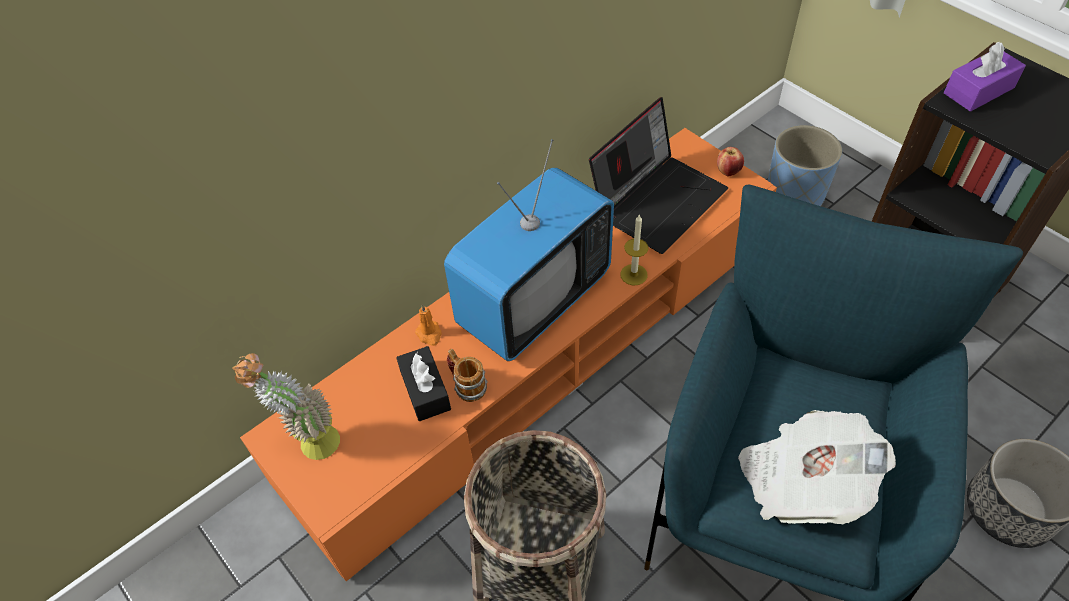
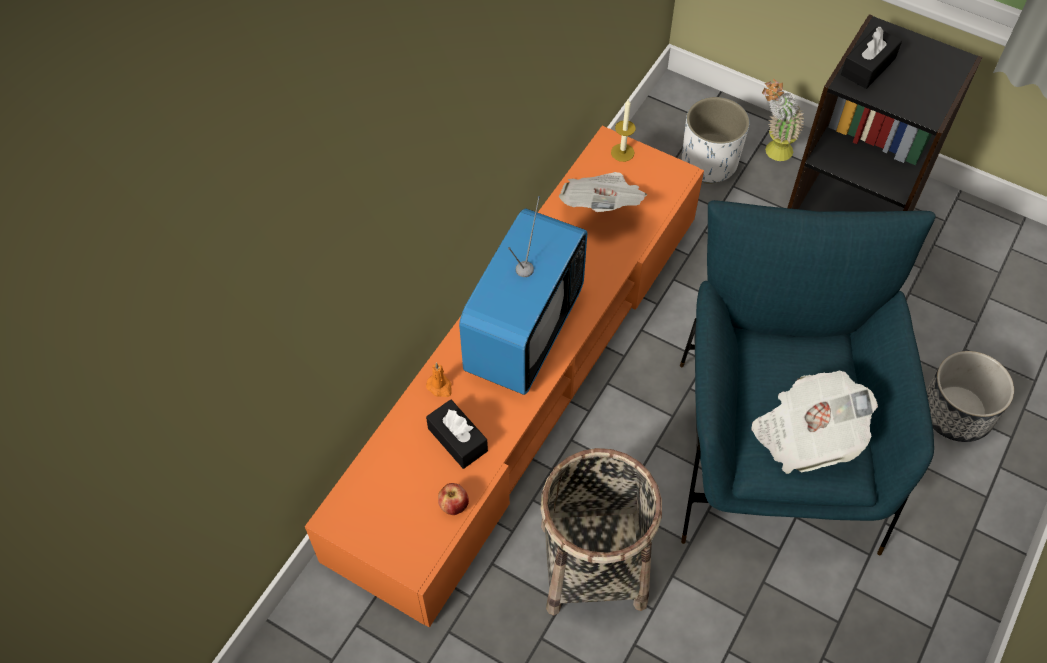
camera: 20 degrees left, 5 degrees up
potted plant [232,353,340,460] -> potted plant moved to [762,79,804,161]
mug [447,349,488,402] -> none
laptop [589,97,728,254] -> newspaper [559,172,647,212]
candle [620,214,648,285] -> candle moved to [611,99,636,162]
apple [717,147,744,176] -> apple moved to [438,483,469,515]
blue planter [768,125,842,206] -> white planter [682,97,750,184]
purple tissue box [944,42,1026,111] -> black tissue box [841,27,902,89]

